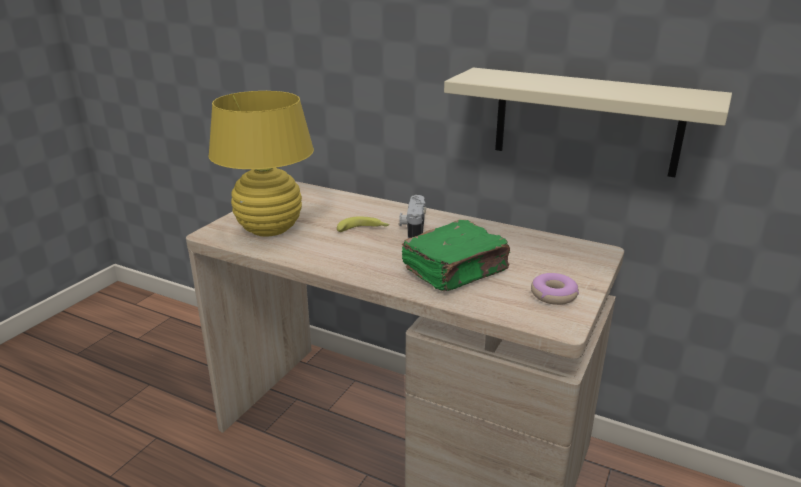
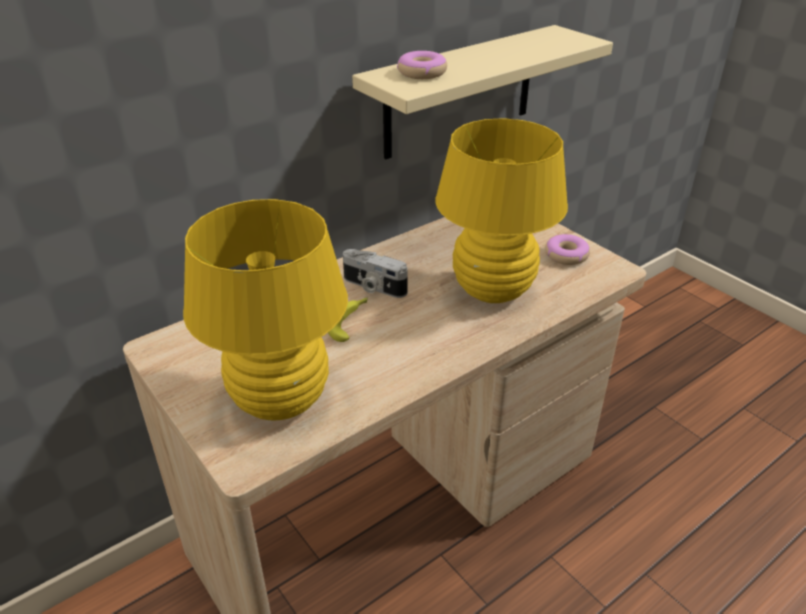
camera: 65 degrees left, 10 degrees up
green book [401,220,511,291] -> yellow table lamp [435,118,568,303]
none -> donut [397,51,447,79]

